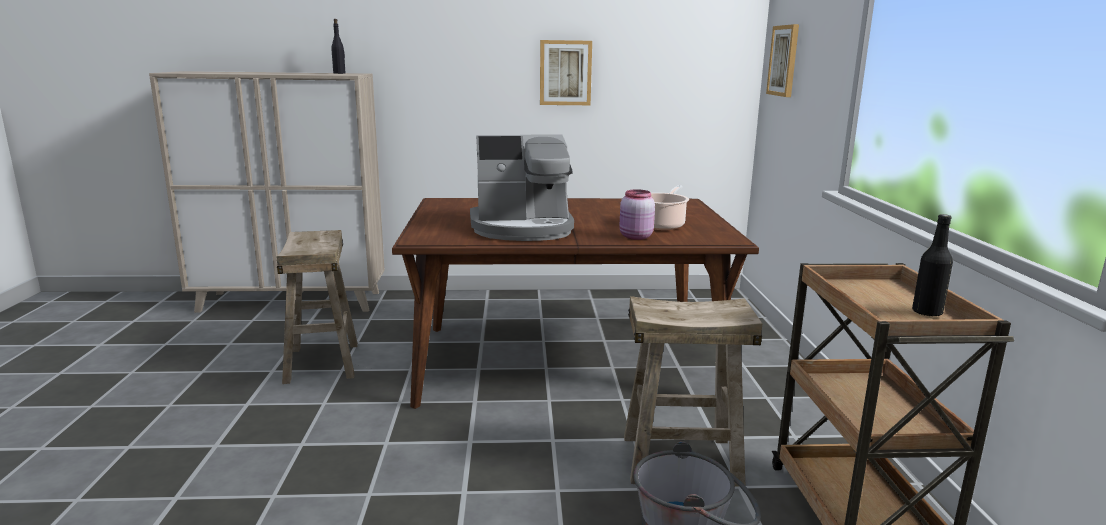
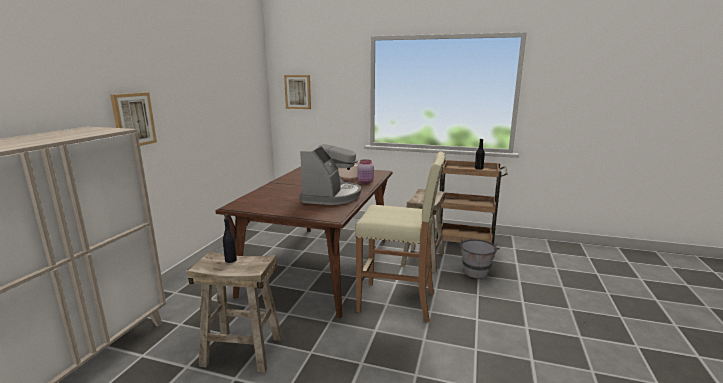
camera: 70 degrees left, 0 degrees up
black bottle [331,19,346,74] -> black bottle moved to [223,214,237,263]
picture [540,40,592,105] -> picture moved to [110,92,157,146]
none -> beige stool [355,152,445,322]

